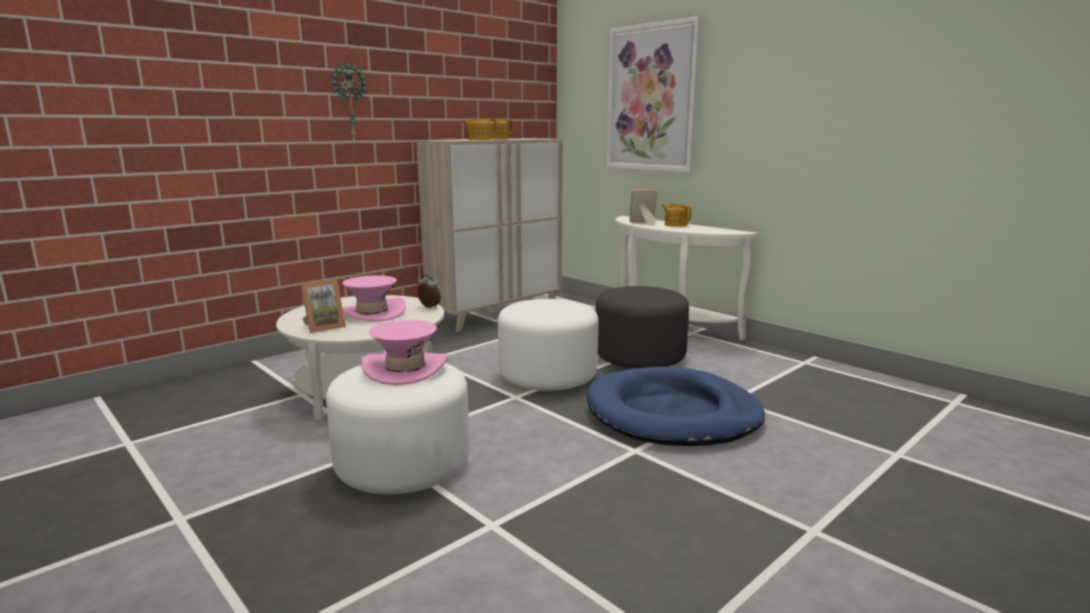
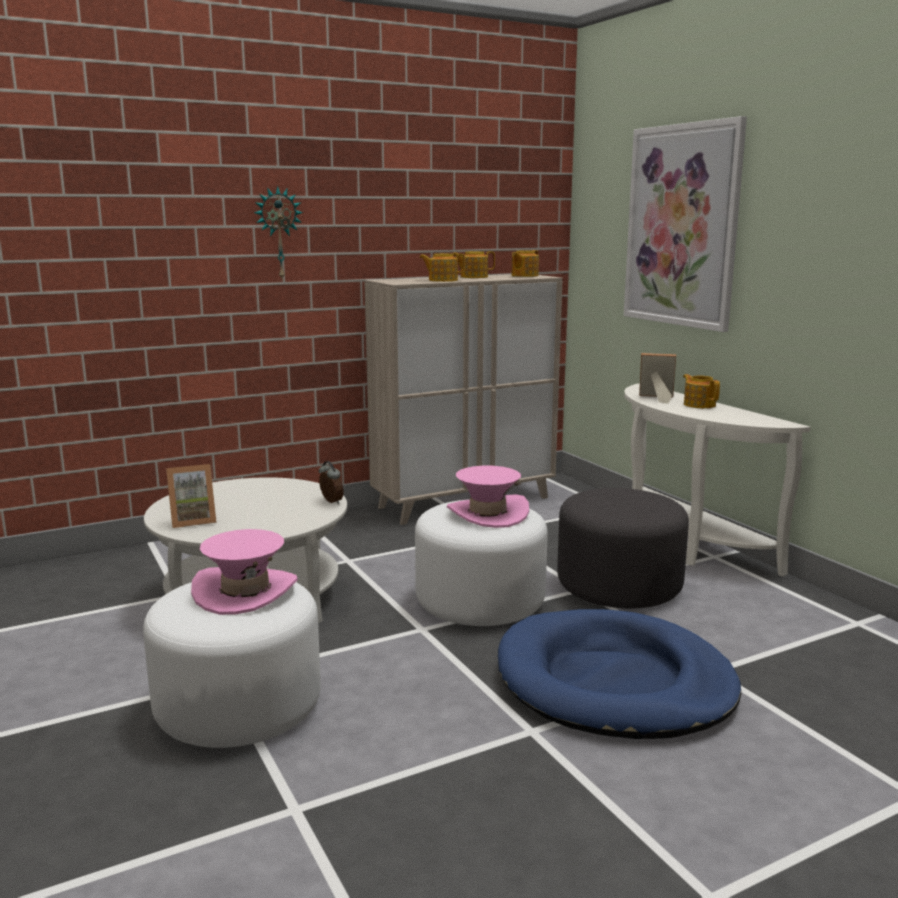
camera: 15 degrees right, 0 degrees up
pink hat [342,275,406,321] -> pink hat moved to [447,466,529,528]
none -> teapot [512,250,539,277]

